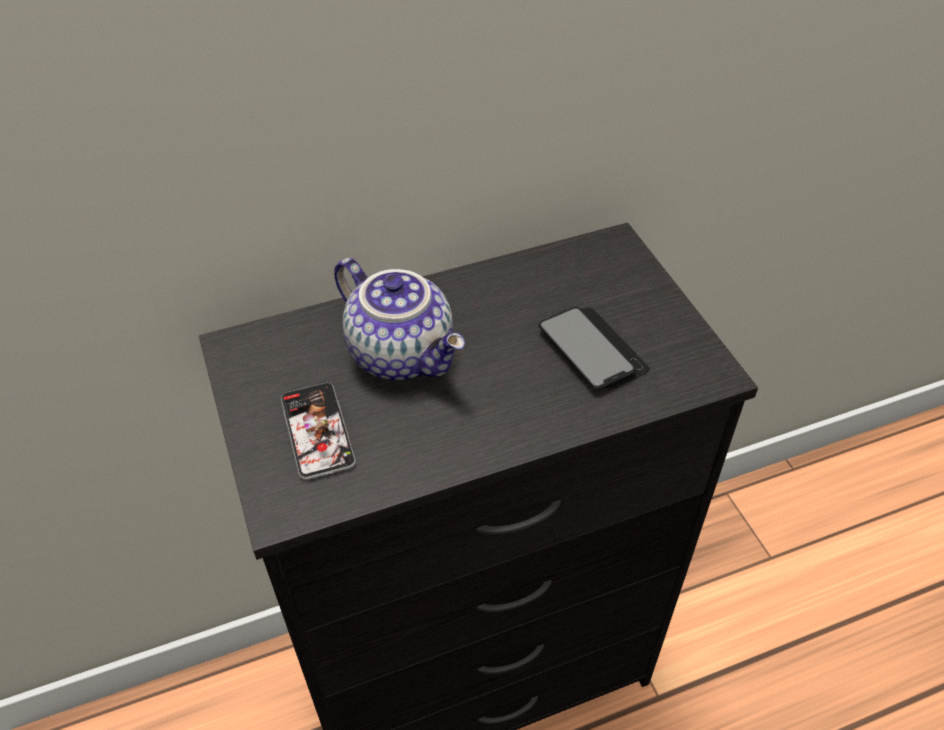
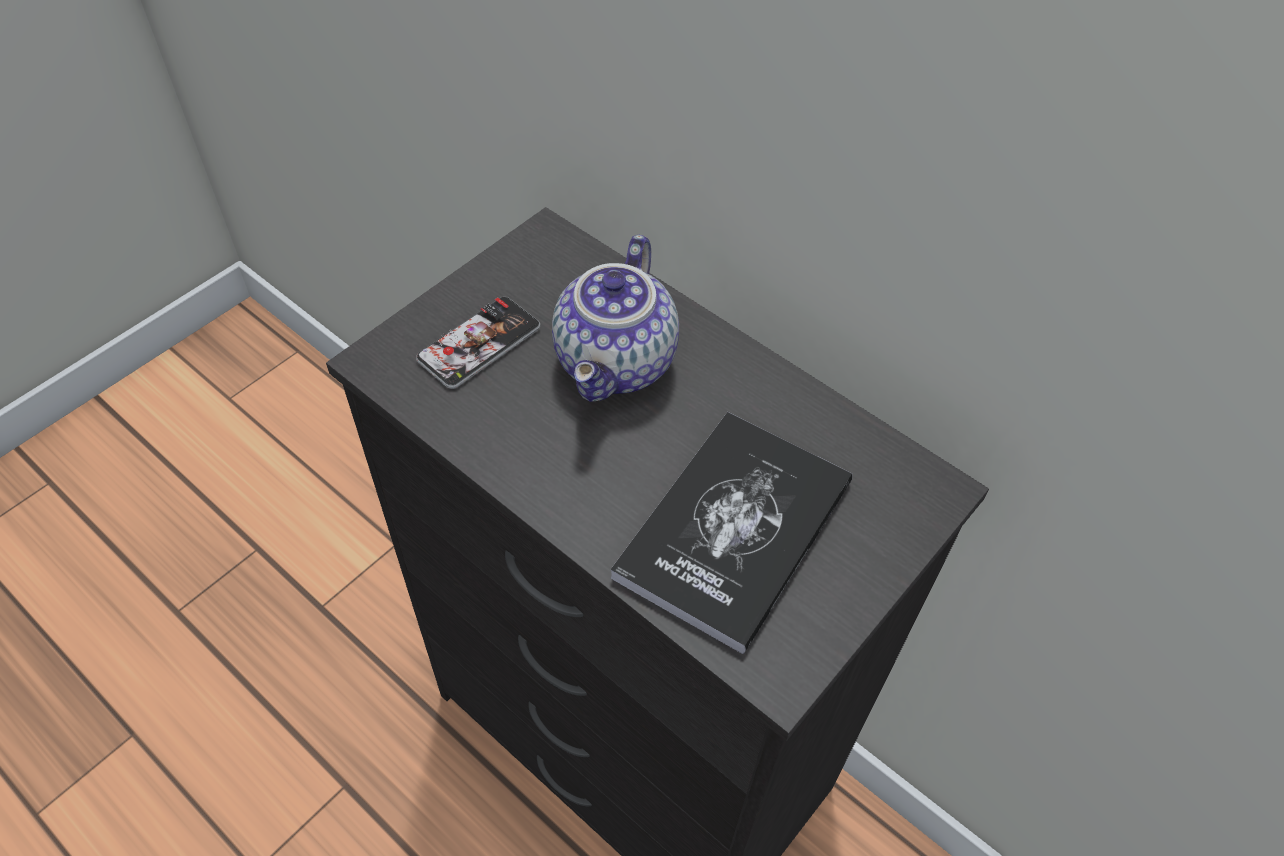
camera: 60 degrees right, 5 degrees up
phone [538,307,649,389] -> book [611,412,852,654]

